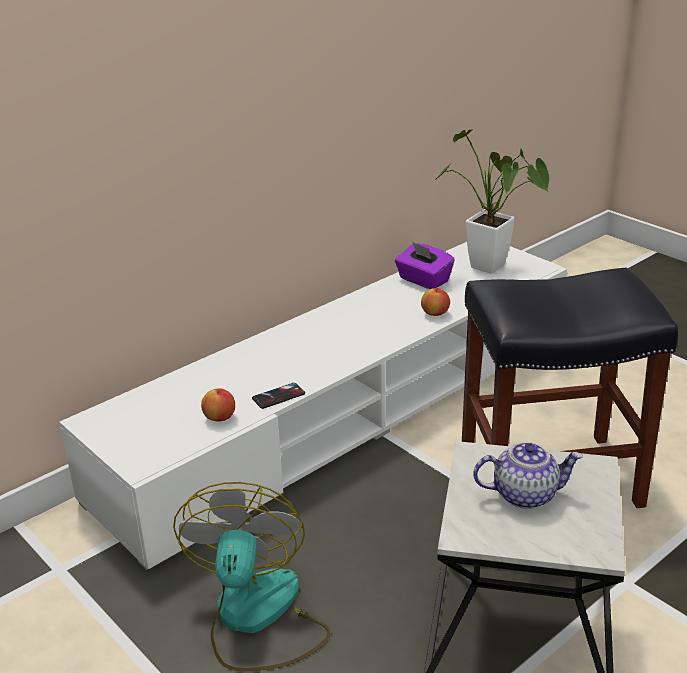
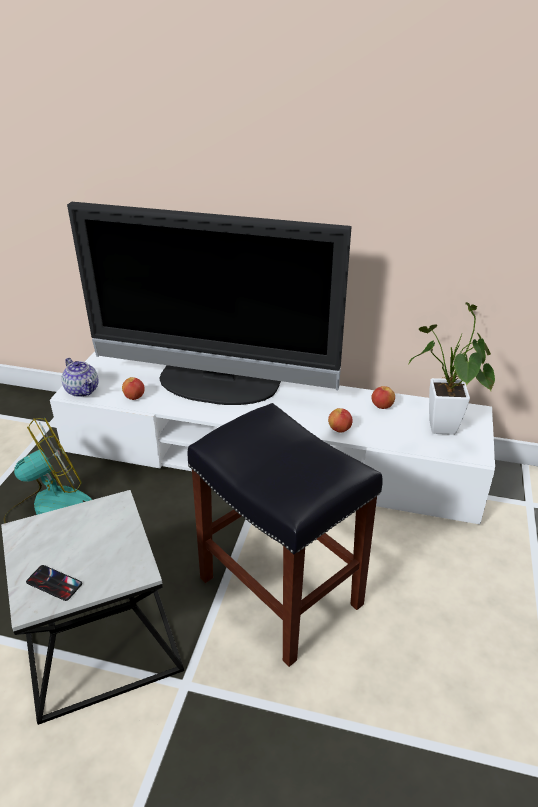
camera: 55 degrees right, 5 degrees up
phone [252,383,305,409] -> phone moved to [26,565,82,601]
purple tissue box [395,242,455,289] -> apple [371,386,395,409]
teapot [473,442,583,509] -> teapot moved to [62,358,98,397]
none -> television [67,202,352,405]

